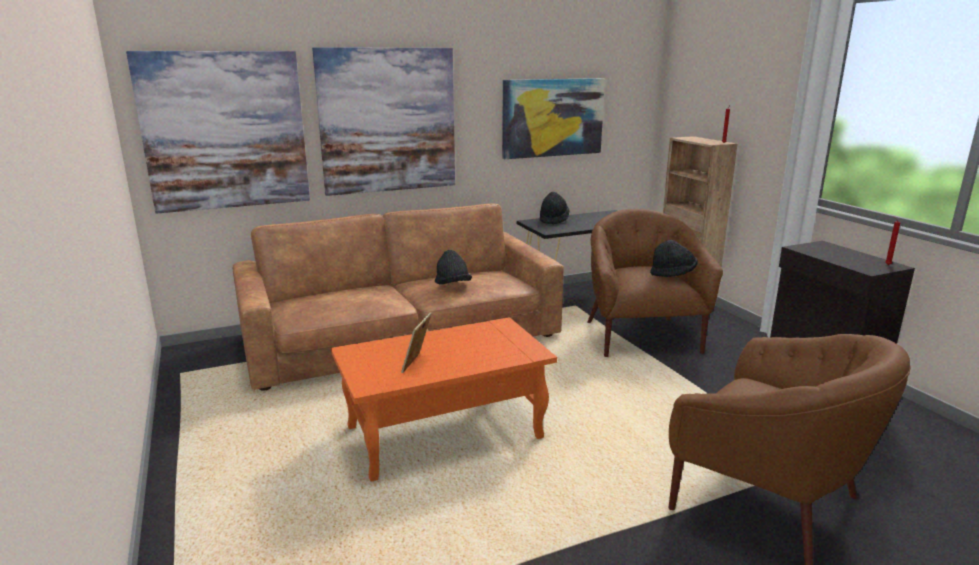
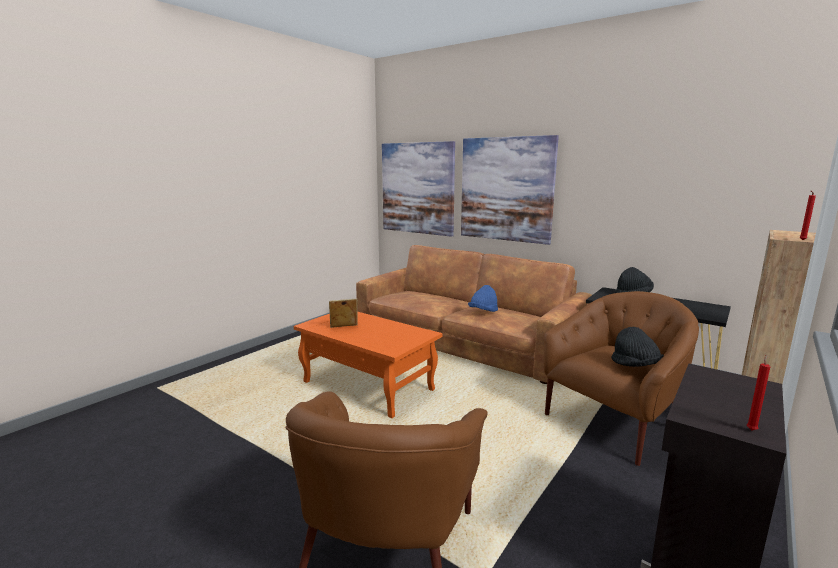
camera: 60 degrees right, 5 degrees down
black hat [435,250,472,284] -> blue hat [468,285,498,312]
picture [502,78,605,159] -> none

